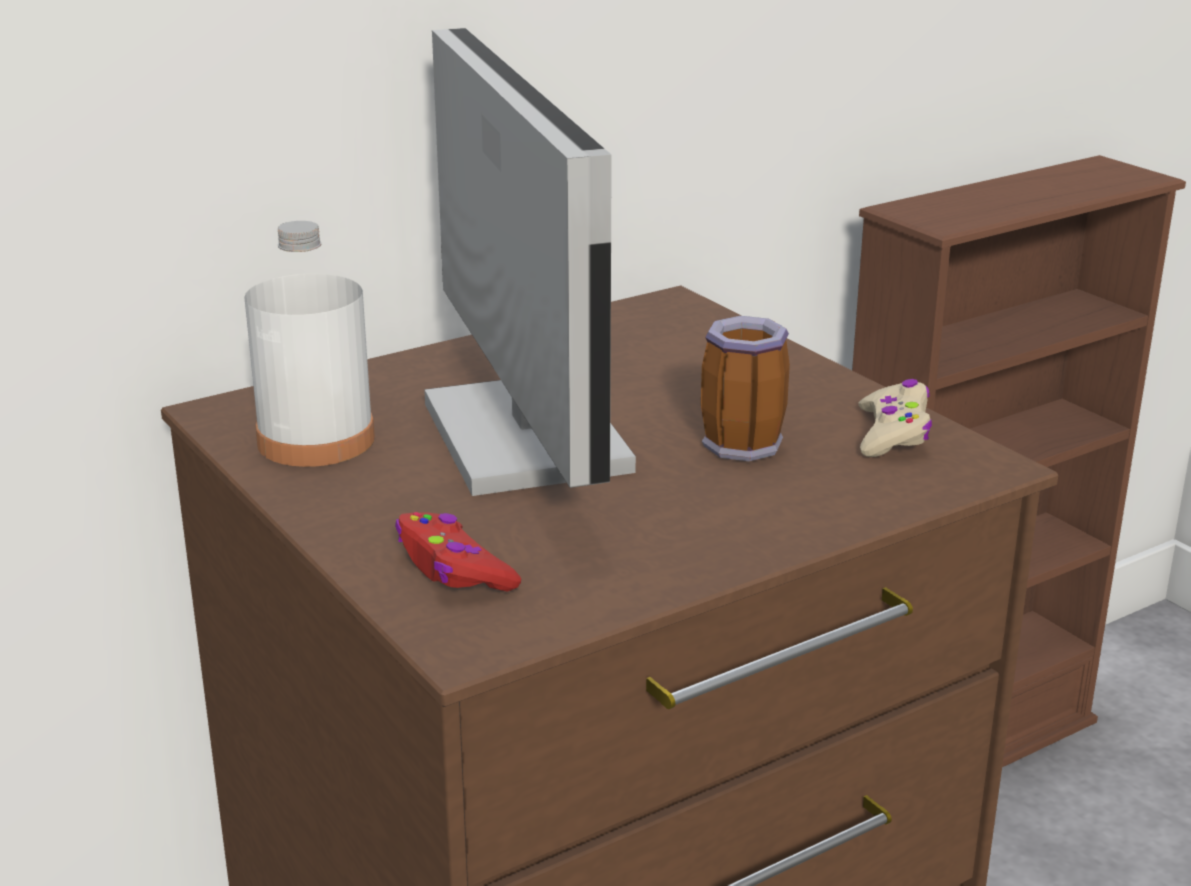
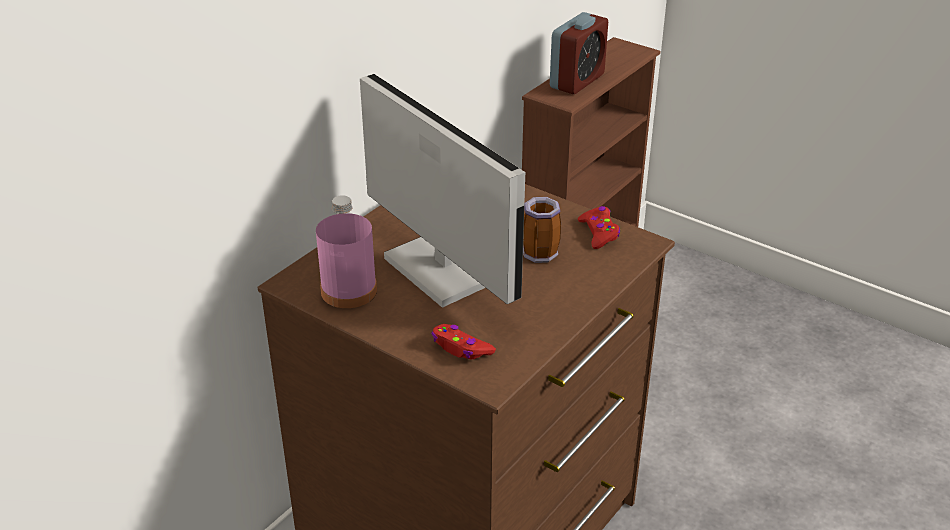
camera: 20 degrees left, 10 degrees up
white bottle [244,221,375,467] -> pink bottle [316,195,377,308]
beige game controller [859,379,932,457] -> red game controller [578,206,620,249]
none -> alarm clock [550,12,608,94]

